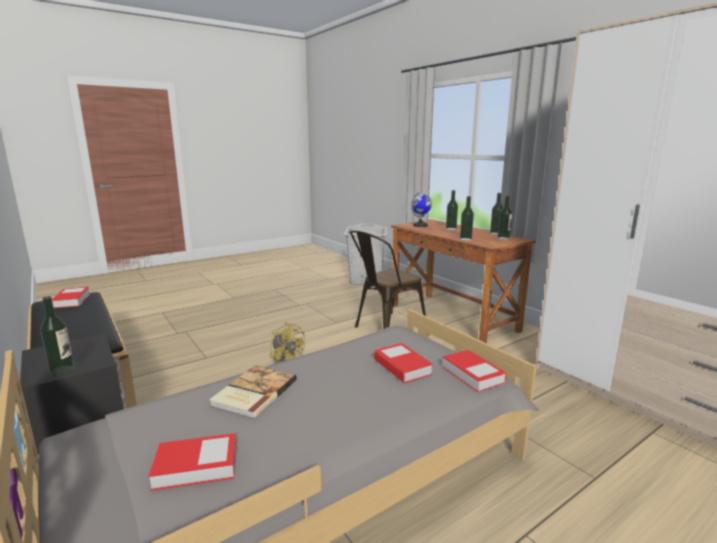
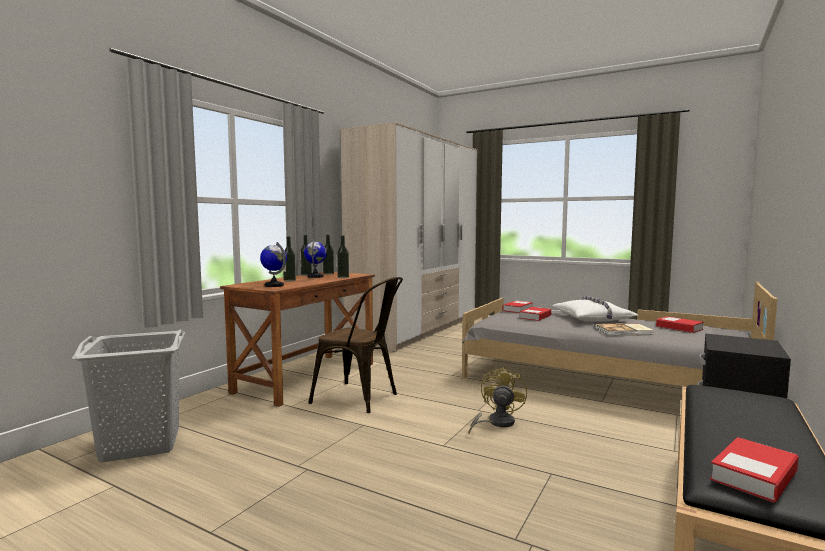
camera: 115 degrees left, 10 degrees down
bottle [40,296,75,376] -> none
none -> globe [304,239,327,278]
none -> white pillow [552,296,639,321]

